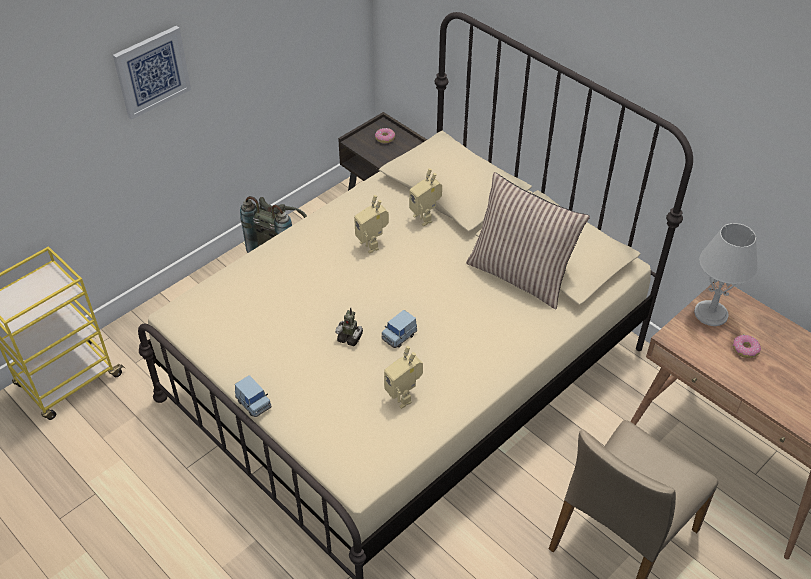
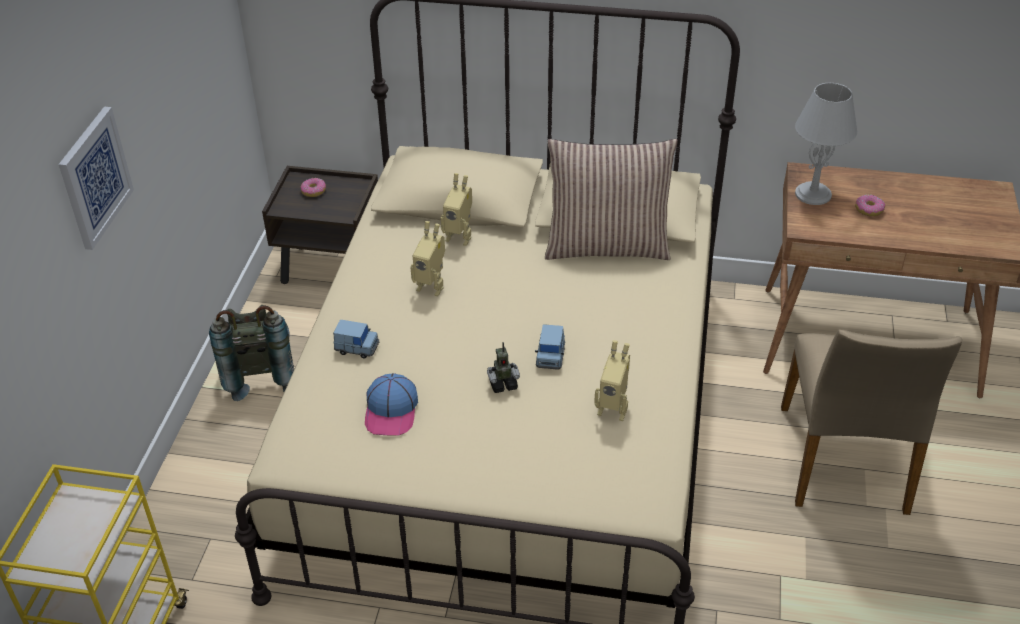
camera: 35 degrees left, 5 degrees down
blue toy car [235,375,272,417] -> blue toy car moved to [333,320,379,359]
none -> cap [365,373,418,436]

